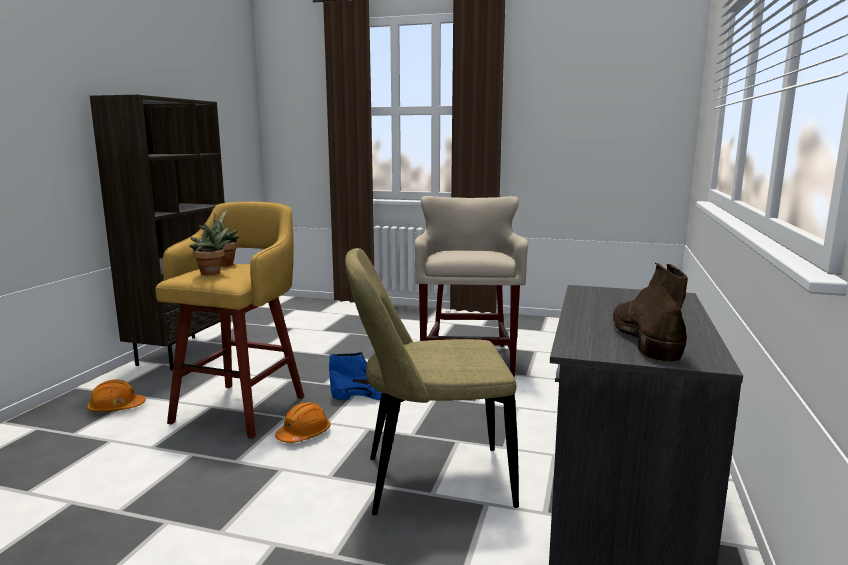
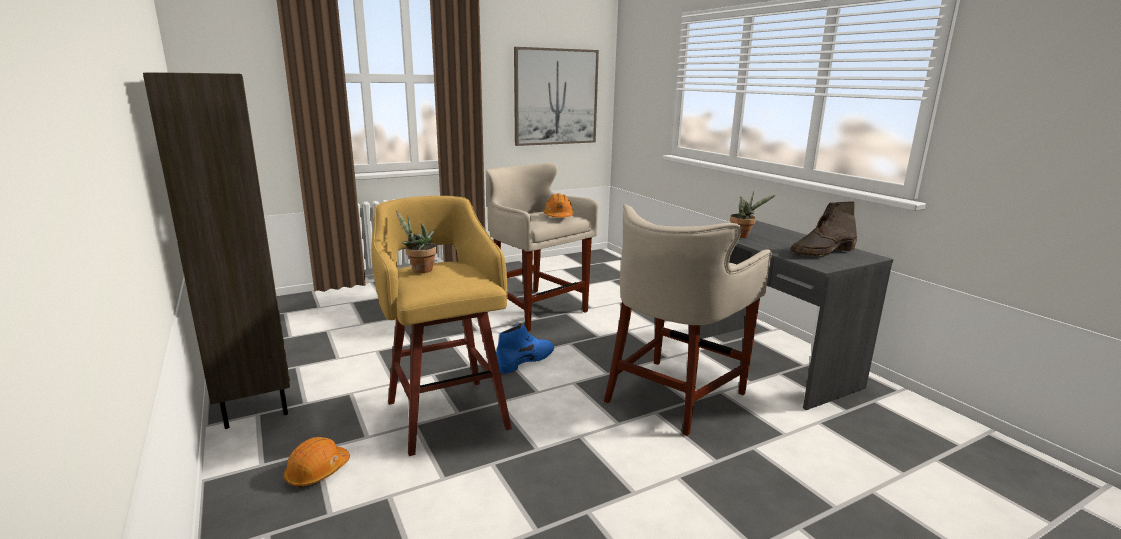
camera: 45 degrees left, 5 degrees up
potted plant [189,220,231,275] -> potted plant moved to [730,192,776,238]
orange hard hat [275,402,330,443] -> orange hard hat moved to [543,193,574,217]
beige chair [345,248,519,515] -> beige stool [604,204,772,436]
brown boot [612,262,688,362] -> brown boot turned 75 degrees counterclockwise [790,201,857,256]
none -> picture [514,47,599,146]

